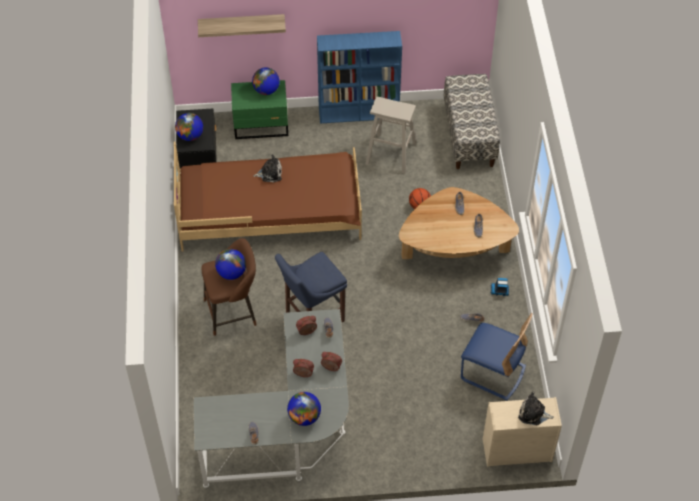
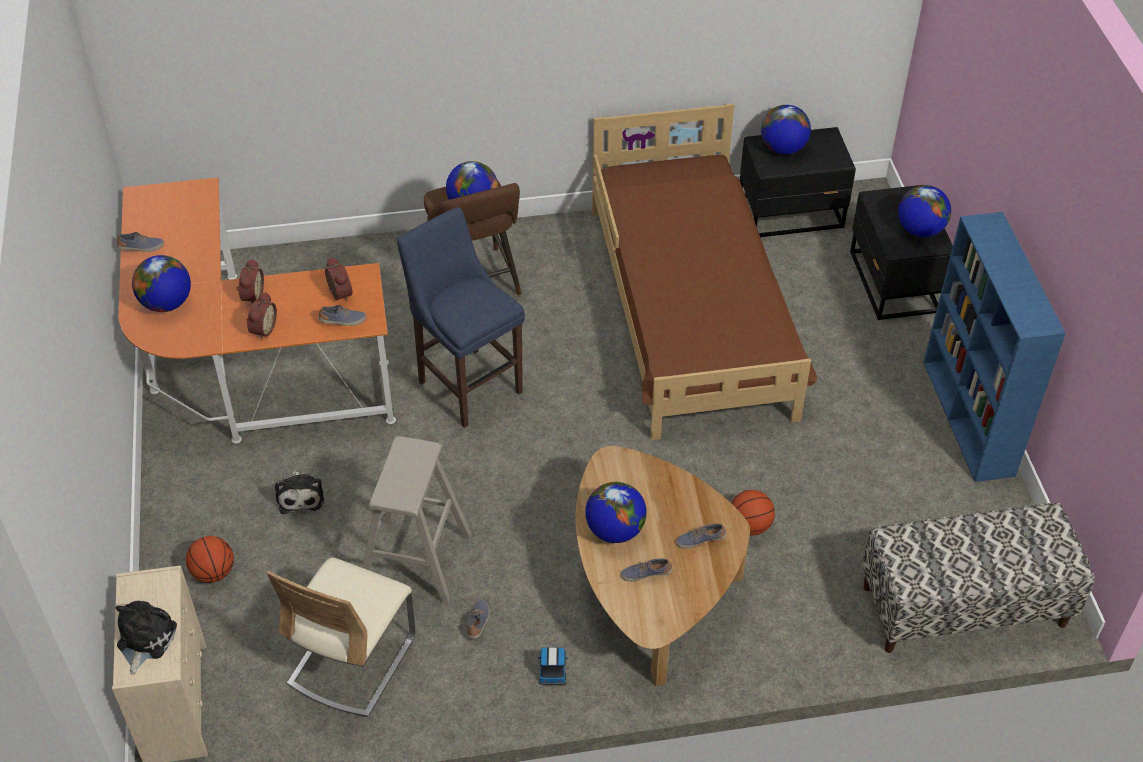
camera: 85 degrees right, 5 degrees down
grey desk [194,309,349,488] -> orange desk [119,177,396,443]
shelf [198,14,286,37] -> none
green nightstand [231,80,288,139] -> black nightstand [850,185,953,320]
plush toy [253,154,282,182] -> plush toy moved to [275,470,324,514]
beige stool [366,97,417,174] -> beige stool moved to [363,436,472,604]
blue chair [461,313,533,400] -> beige chair [267,558,415,717]
none -> basketball [186,536,234,583]
none -> globe [585,482,647,543]

